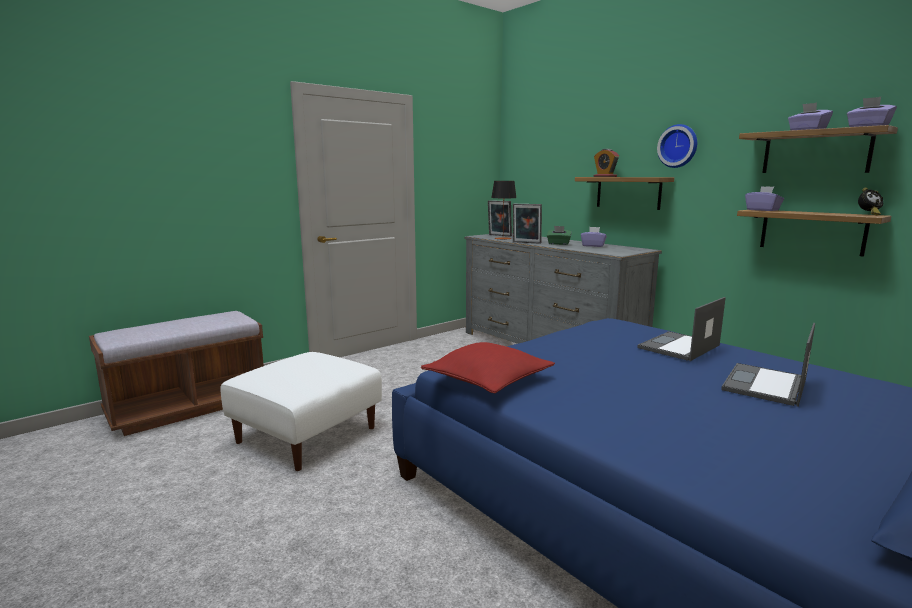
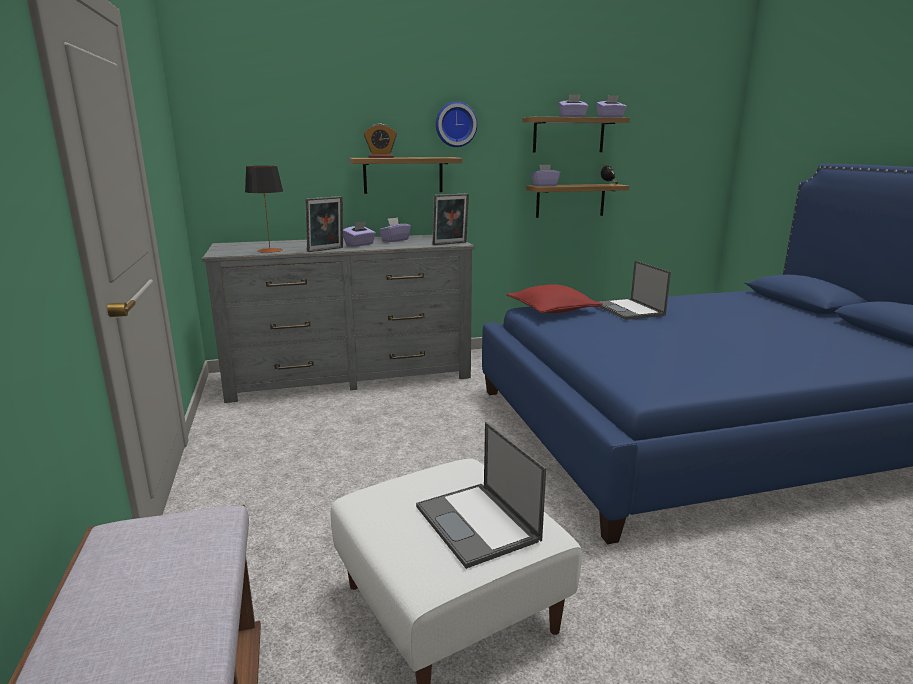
camera: 65 degrees left, 5 degrees up
red pillow [421,342,555,393] -> red pillow moved to [506,284,603,313]
picture frame [488,200,512,237] -> picture frame moved to [432,193,469,245]
green tissue box [547,226,572,245] -> purple tissue box [343,221,376,247]
laptop [721,323,815,407] -> laptop moved to [416,422,546,569]

